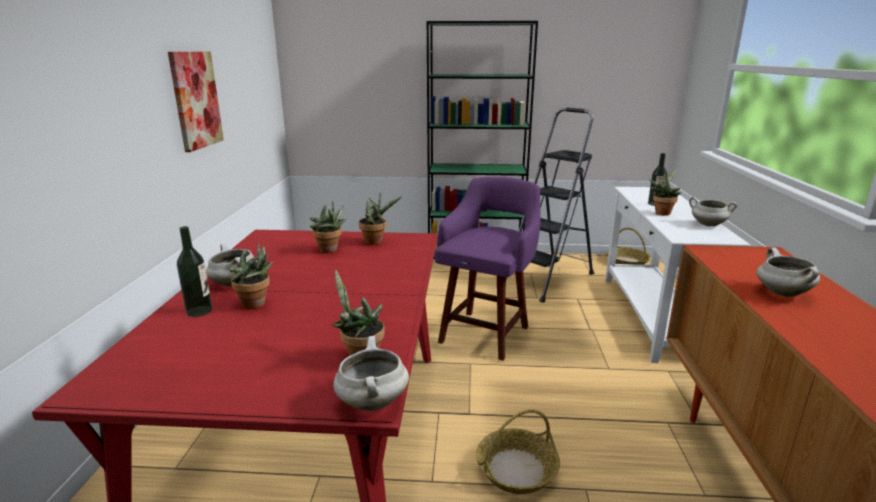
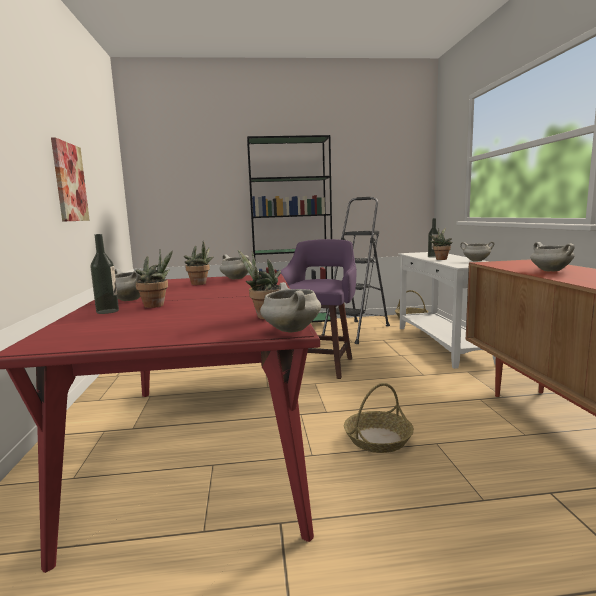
camera: 10 degrees left, 10 degrees down
potted plant [359,193,402,245] -> white cooking pot [219,254,252,280]

